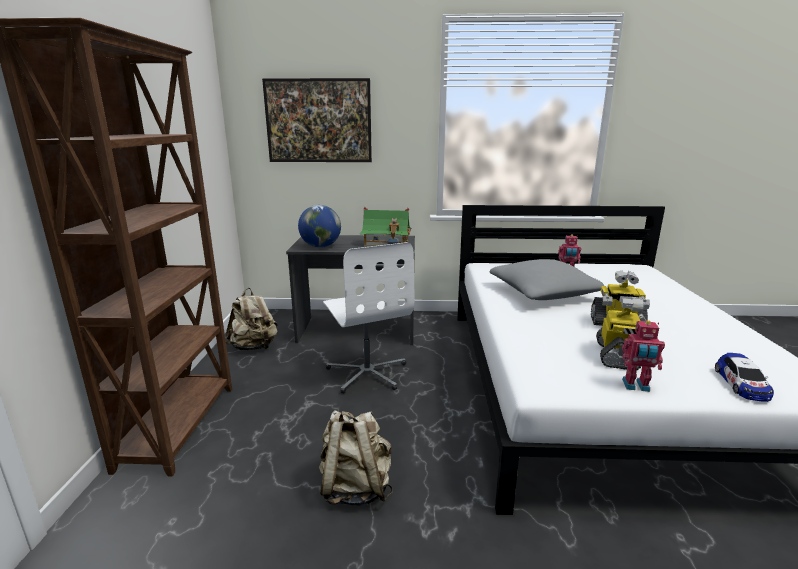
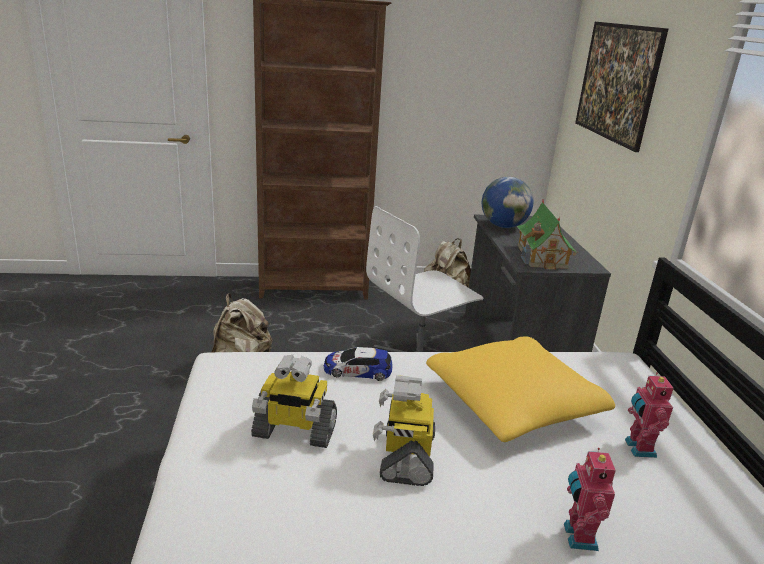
camera: 80 degrees right, 5 degrees up
grey pillow [490,259,604,300] -> yellow pillow [426,336,615,442]
toy robot [622,320,665,392] -> toy robot moved to [564,448,616,551]
toy car [715,353,774,402] -> toy car moved to [324,347,393,381]

